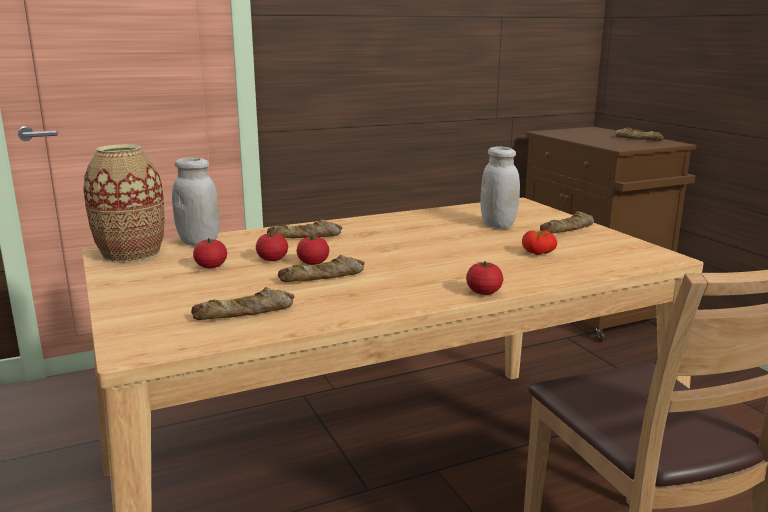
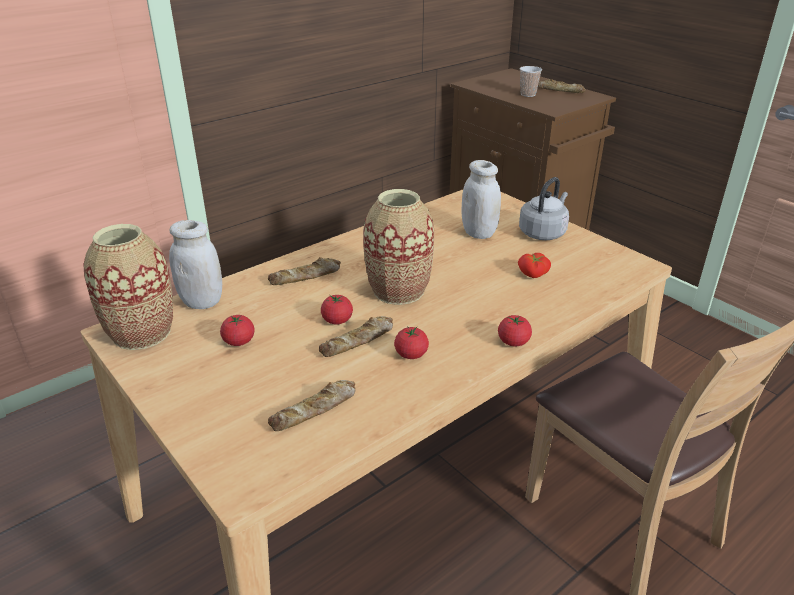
camera: 15 degrees left, 15 degrees up
tomato [256,232,288,261] -> tomato moved to [394,326,429,359]
bread [540,211,594,234] -> grey kettle [519,177,569,240]
none -> vase [363,189,434,305]
none -> cup [520,66,542,97]

